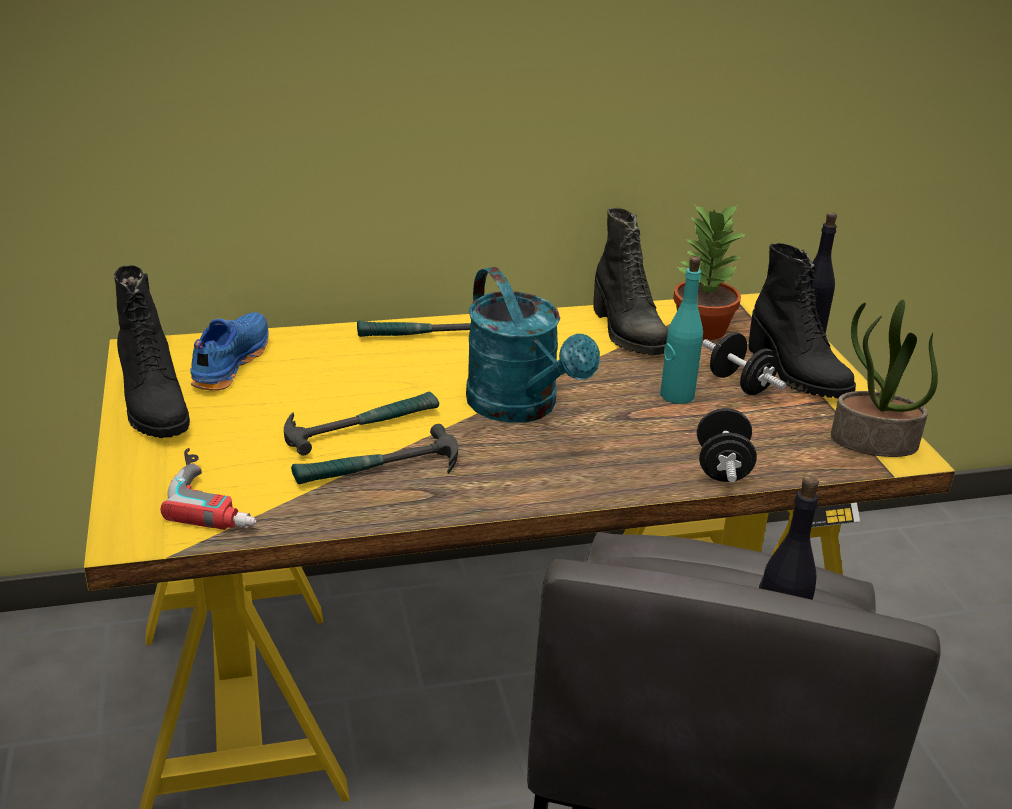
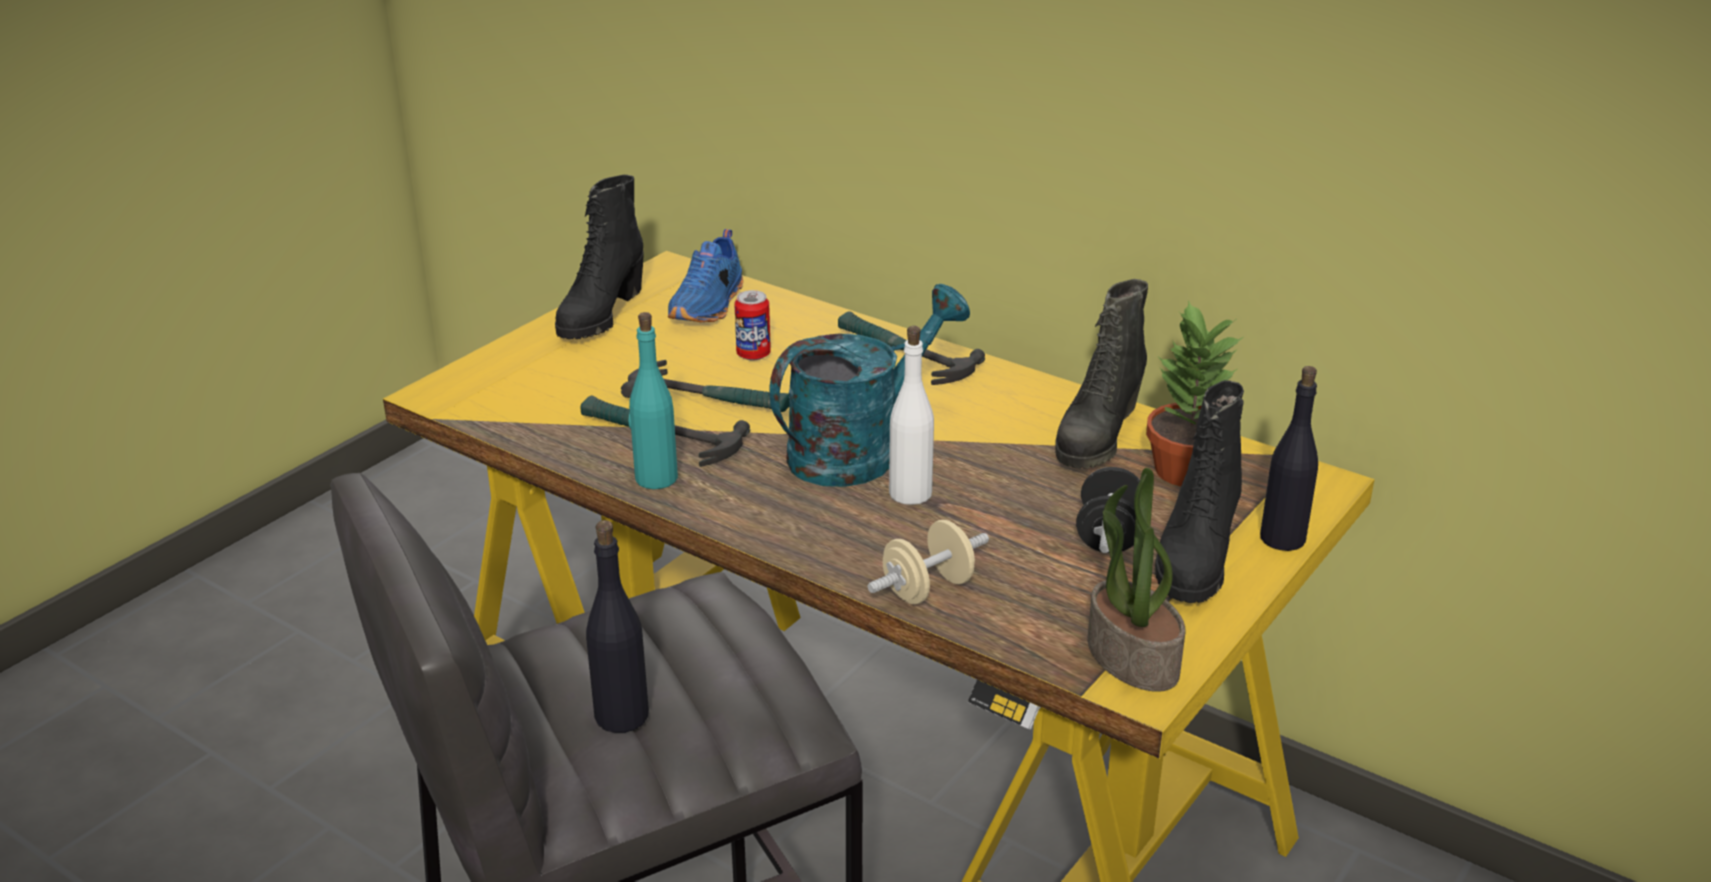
camera: 50 degrees right, 0 degrees up
power drill [160,448,257,530] -> none
blue shoe [190,312,269,391] -> blue shoe turned 135 degrees clockwise [668,229,743,322]
turquoise watering can [466,267,600,423] -> turquoise watering can turned 150 degrees counterclockwise [769,284,970,487]
turquoise bottle [660,256,703,404] -> turquoise bottle moved to [629,312,678,489]
black dumbbell [697,408,757,482] -> beige dumbbell [868,520,989,604]
none -> can [734,290,771,360]
none -> white bottle [889,326,934,505]

